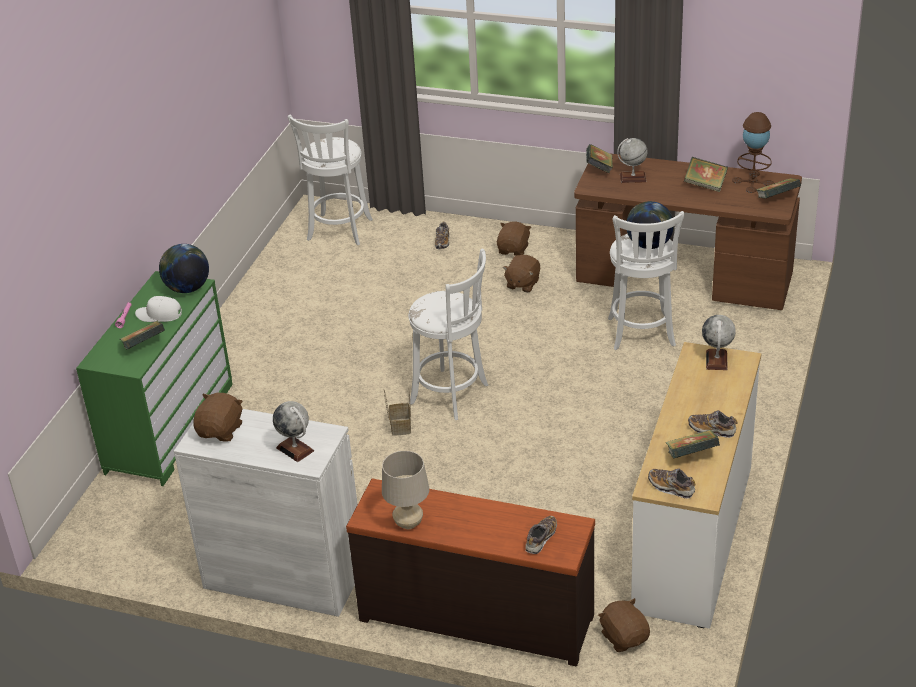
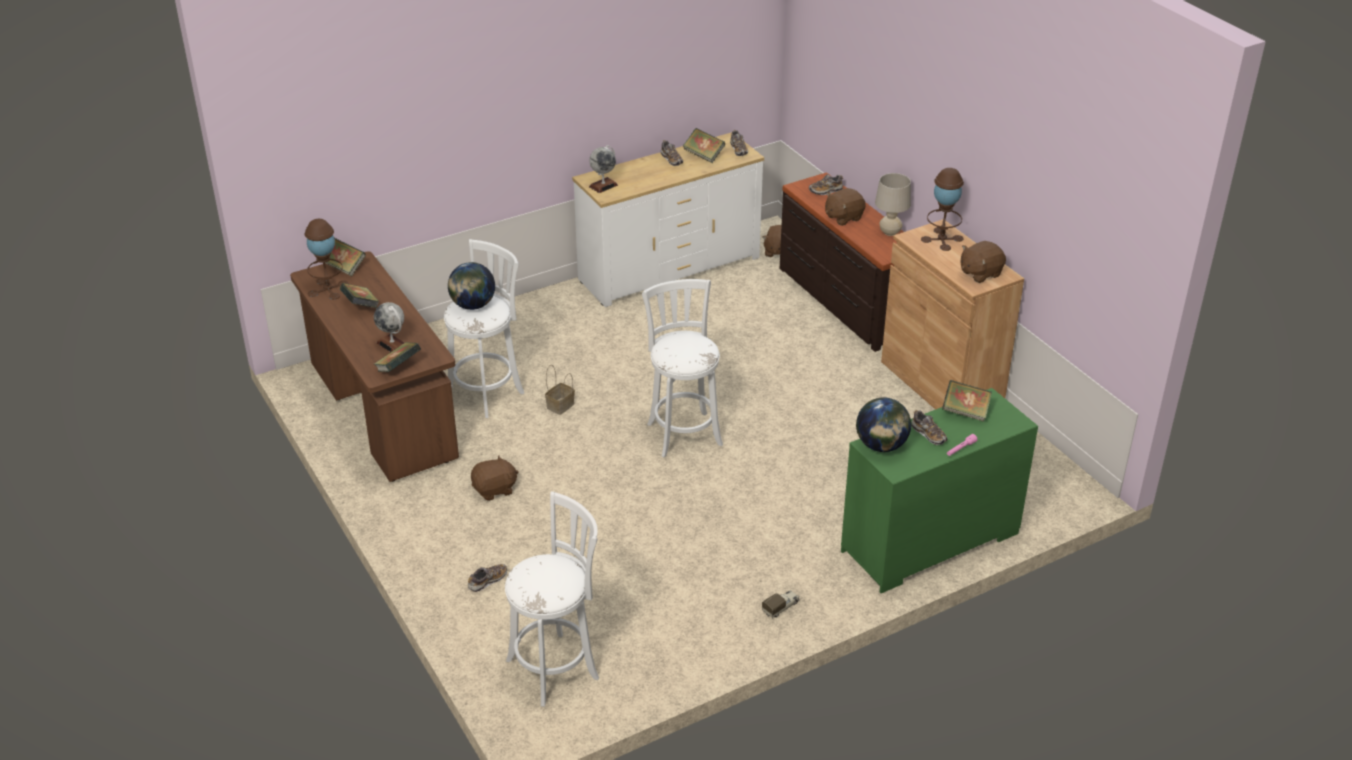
camera: 140 degrees left, 0 degrees up
white cap [135,296,182,322] -> shoe [912,410,947,445]
white cabinet [174,409,358,617] -> brown cabinet [881,219,1024,410]
globe [273,401,314,462] -> brown table lamp [921,168,964,251]
basket [384,389,411,436] -> basket moved to [545,365,575,415]
brown plush toy [497,222,531,256] -> brown plush toy moved to [825,188,866,226]
none -> toy truck [762,590,799,618]

